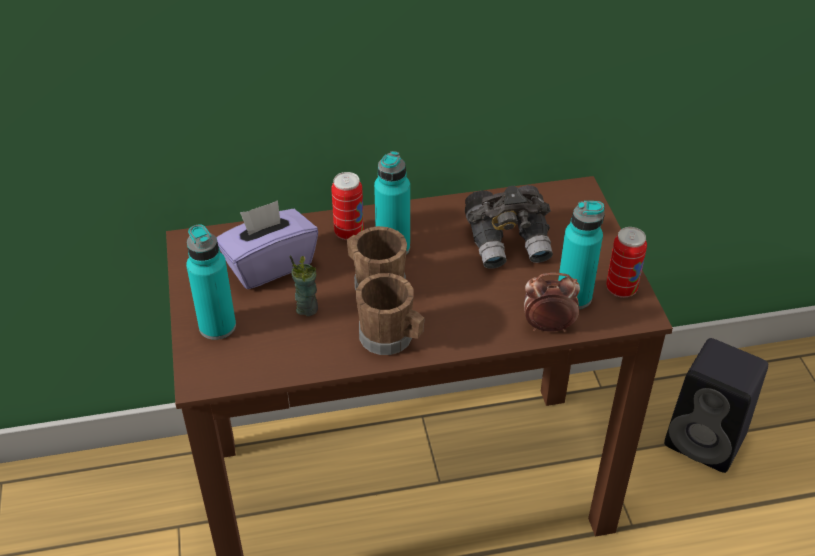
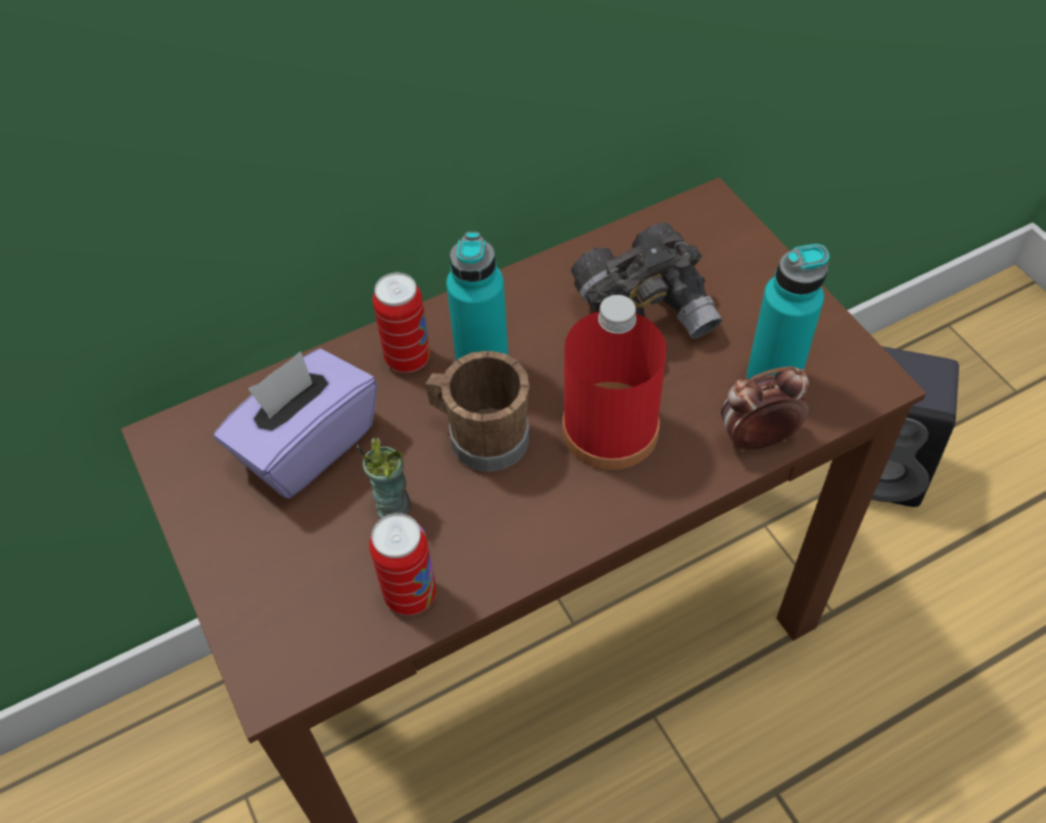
camera: 15 degrees left, 10 degrees up
turquoise bottle [186,224,236,340] -> none
brown mug [356,273,425,355] -> none
can [606,227,647,298] -> can moved to [369,513,436,616]
none -> red bottle [562,295,666,470]

